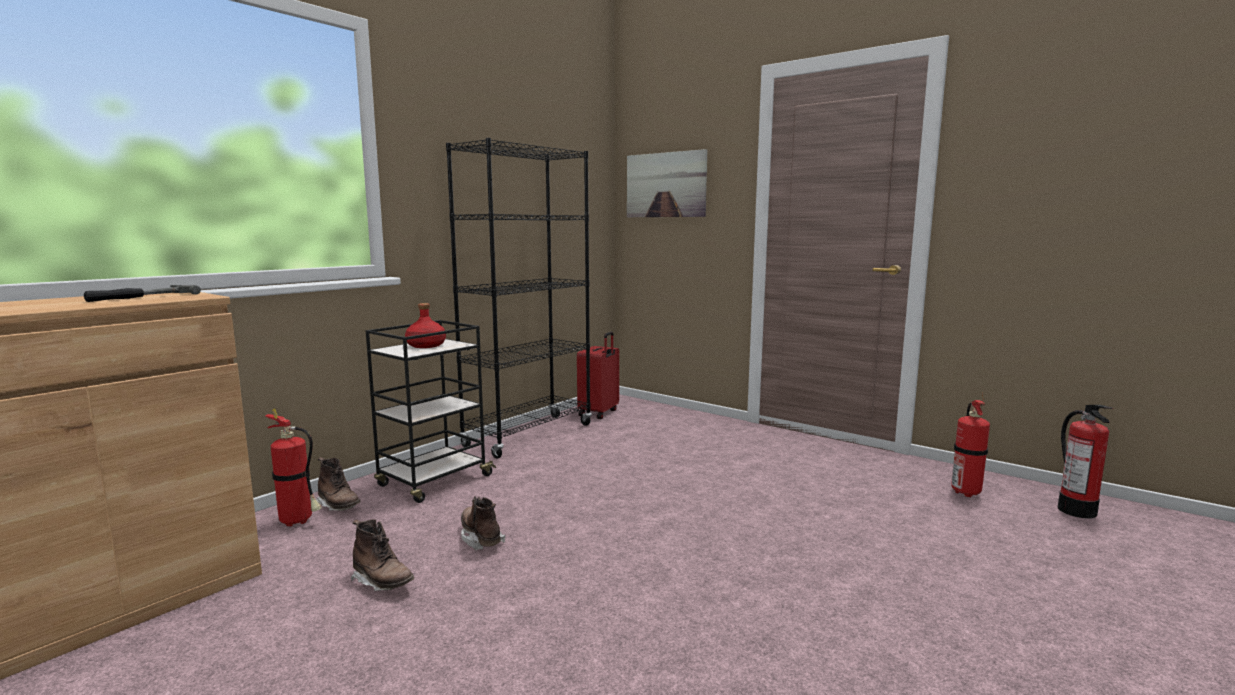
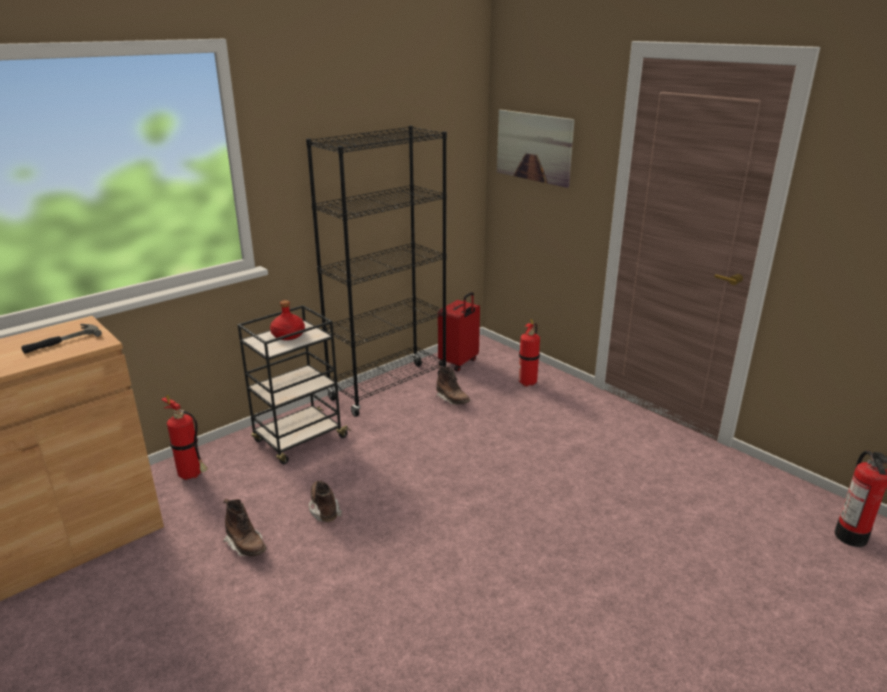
camera: 10 degrees right, 15 degrees up
brown boot [316,457,361,511] -> brown boot moved to [436,366,470,405]
fire extinguisher [951,394,990,497] -> fire extinguisher moved to [518,319,540,387]

